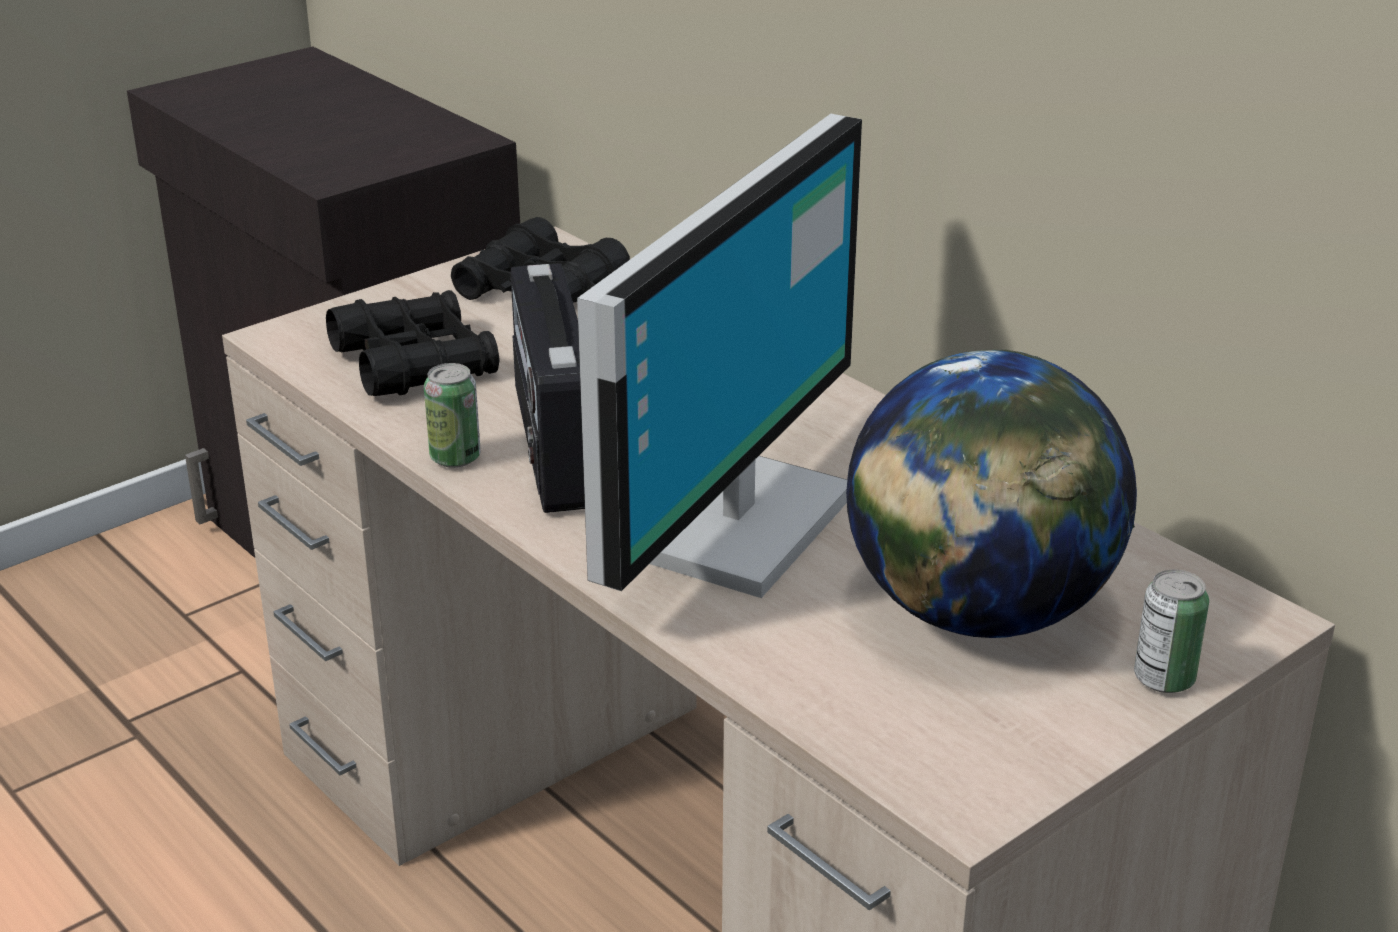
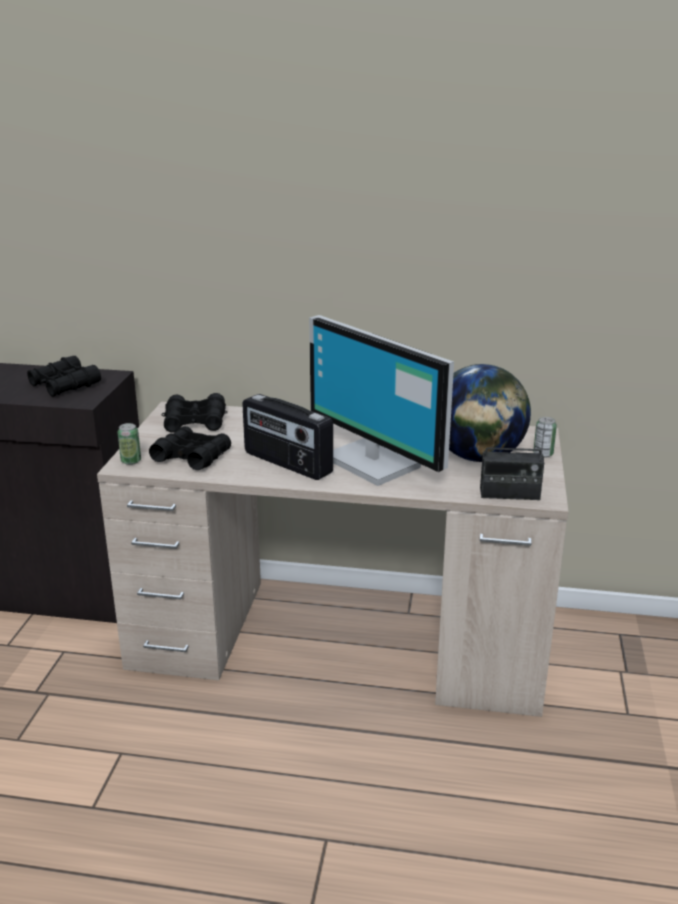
camera: 40 degrees left, 5 degrees down
can [424,363,481,468] -> can moved to [117,423,141,465]
monitor [577,114,862,598] -> monitor turned 150 degrees clockwise [309,315,454,486]
none -> black binoculars [27,356,101,397]
none -> radio [480,418,546,500]

